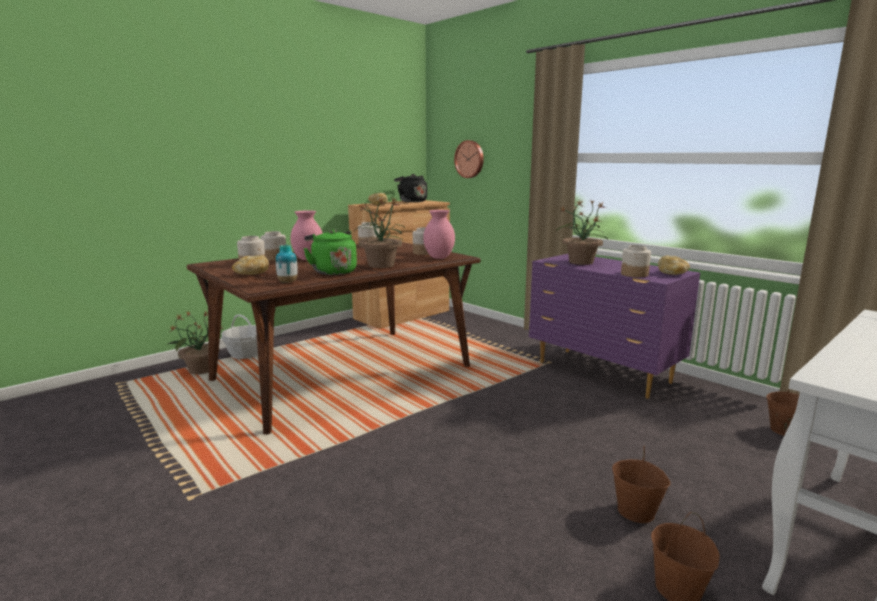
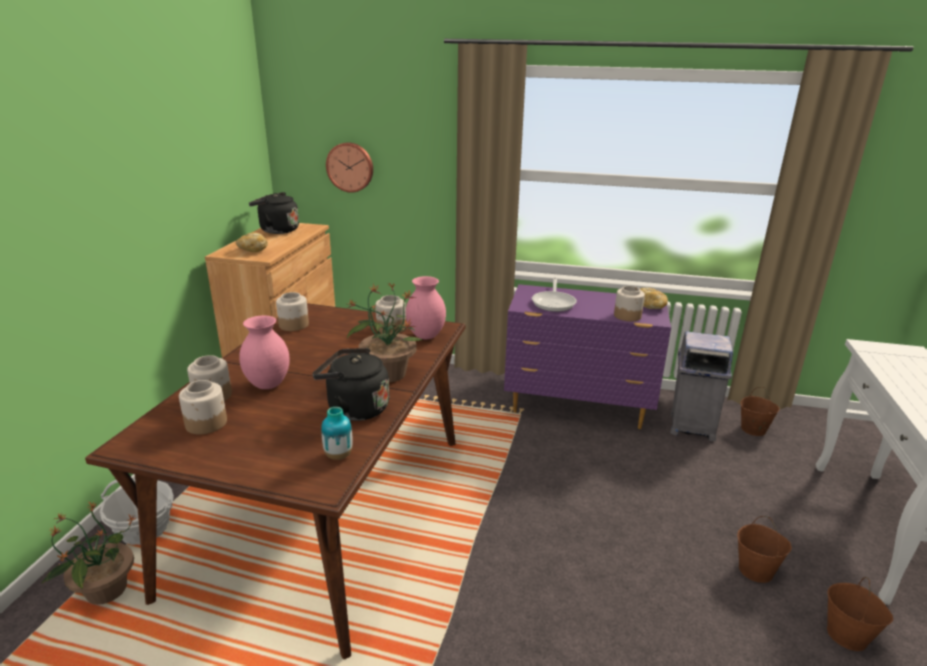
camera: 35 degrees left, 10 degrees up
bread [232,255,269,275] -> none
green kettle [303,230,357,275] -> black kettle [312,348,389,421]
potted plant [556,200,608,265] -> frying pan [532,277,577,312]
none -> grey trash can [670,331,733,441]

